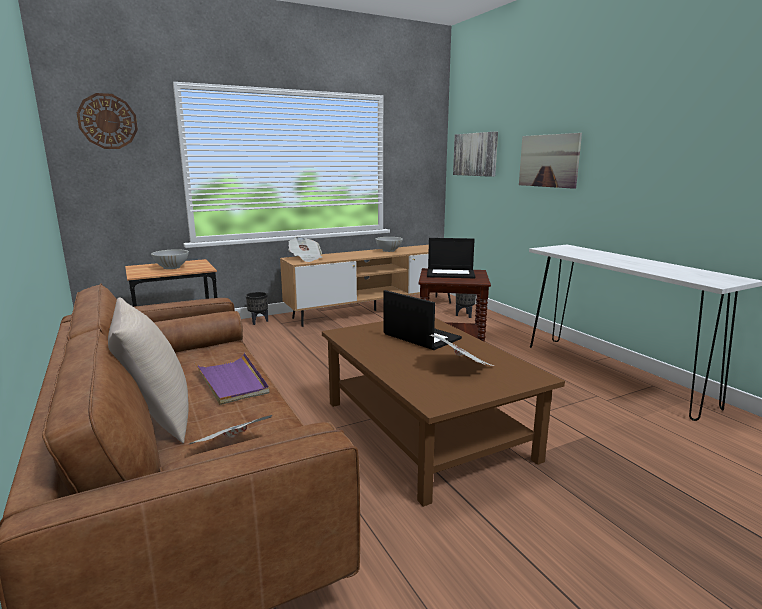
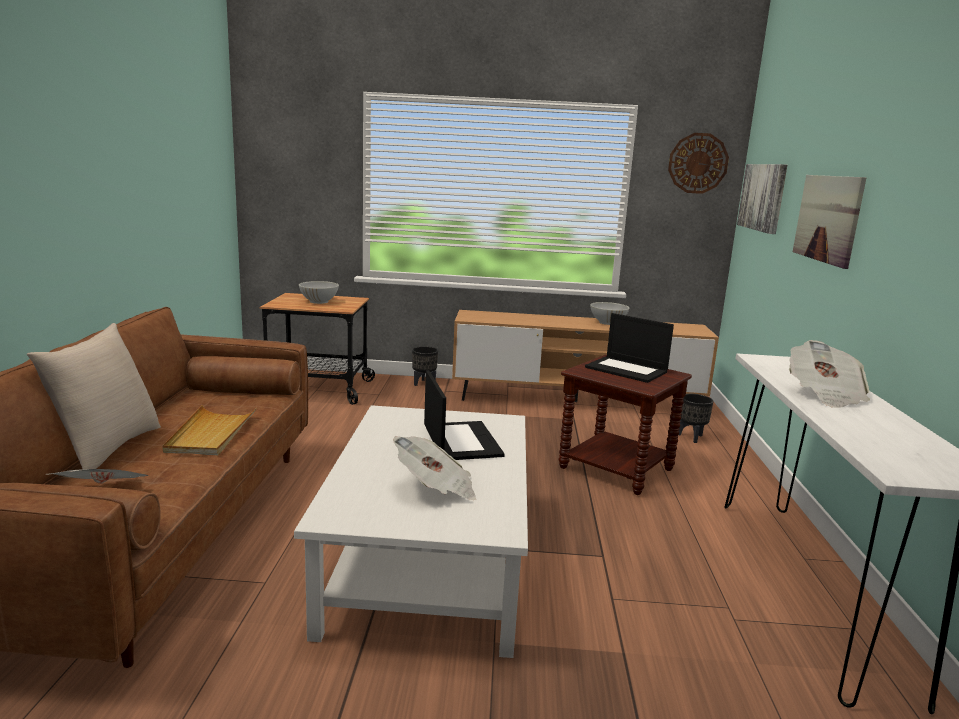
camera: 30 degrees right, 0 degrees up
wall clock [77,93,138,149] -> wall clock moved to [668,133,729,194]
purple tray [194,353,270,405] -> beige tray [162,405,257,455]
newspaper [289,237,322,262] -> newspaper moved to [789,340,870,408]
brown coffee table [322,318,565,507] -> white coffee table [294,405,528,658]

